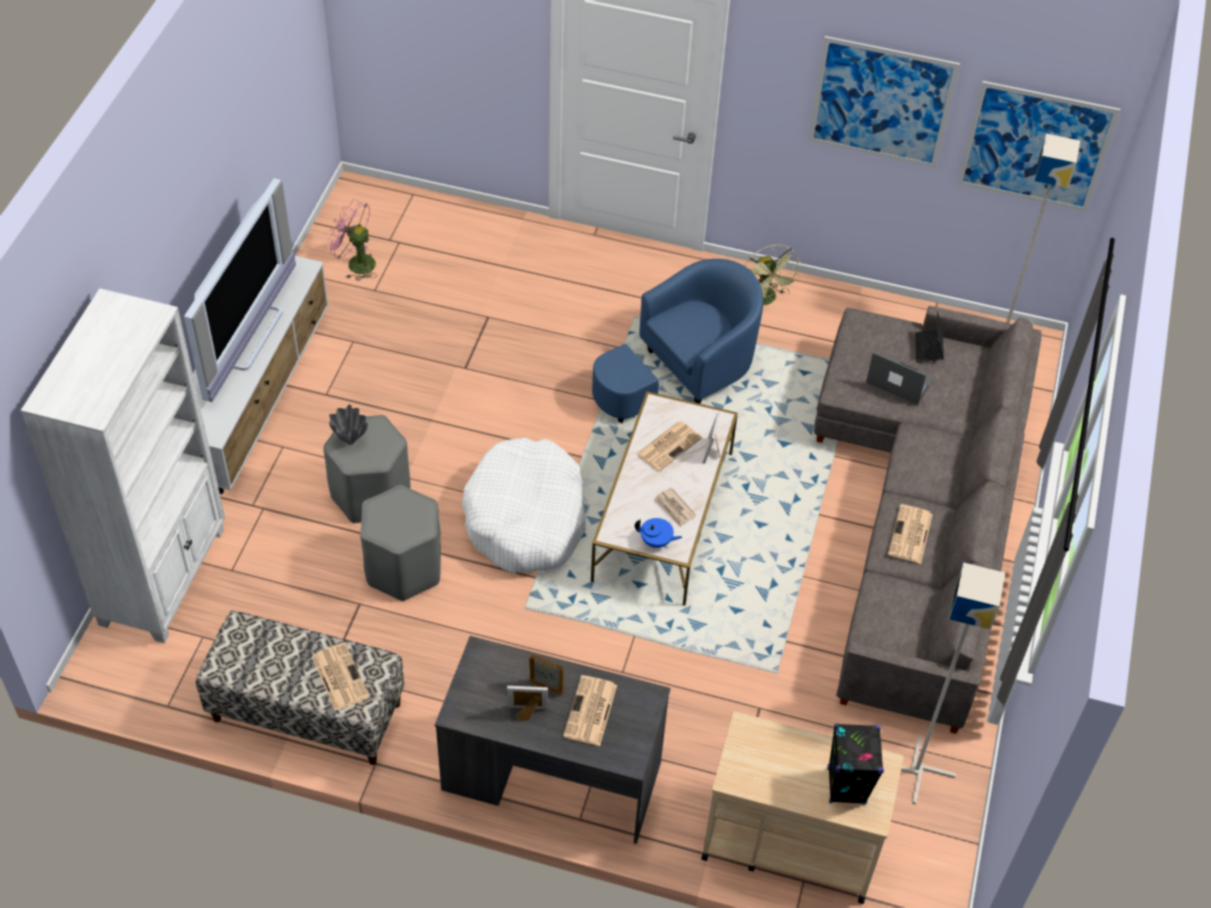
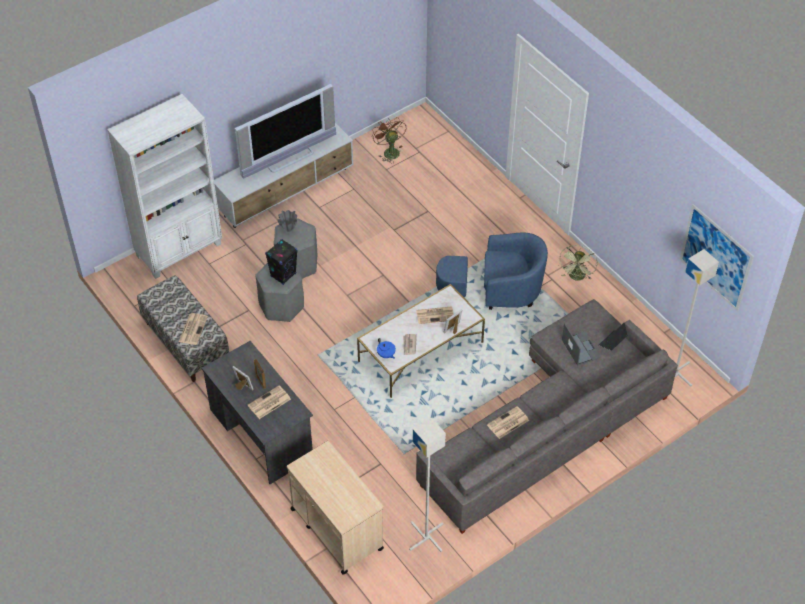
camera: 40 degrees right, 0 degrees up
pink fan [325,199,377,281] -> brown fan [372,118,406,162]
white dog bed [462,438,586,573] -> none
picture [808,36,960,168] -> none
black speaker [827,723,884,804] -> black speaker moved to [265,239,298,285]

